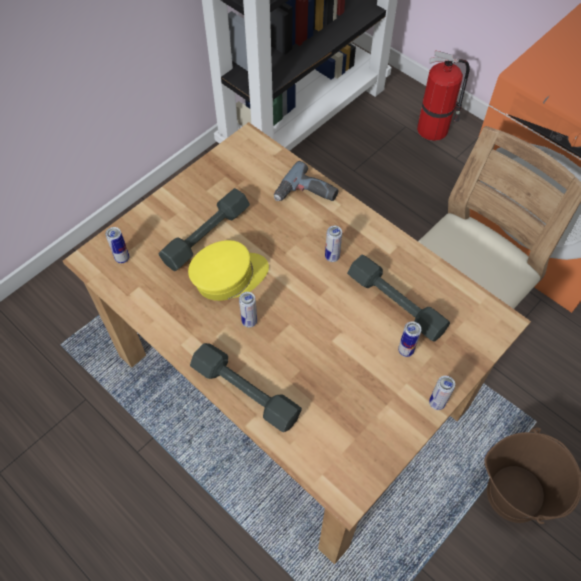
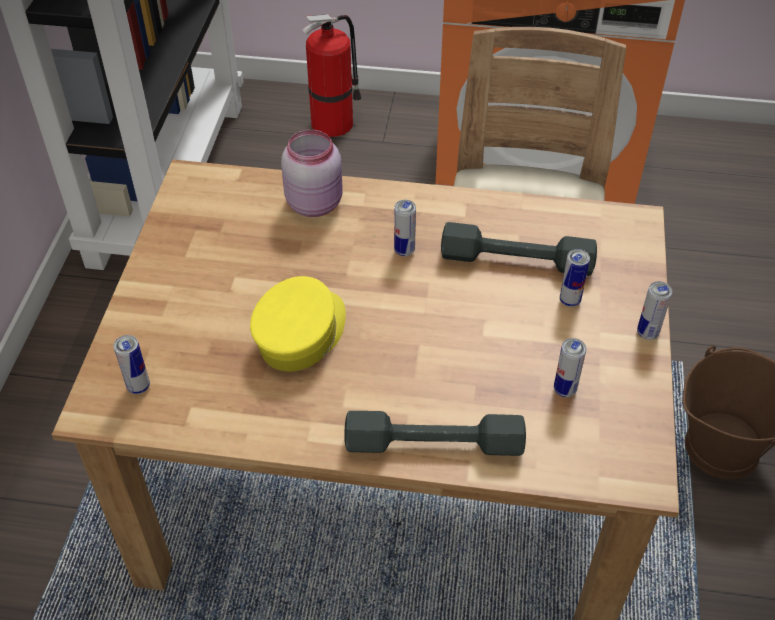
camera: 35 degrees left, 10 degrees down
grey dumbbell [158,188,250,271] -> none
can [239,292,257,328] -> can moved to [554,338,586,397]
power drill [274,161,338,201] -> pink jar [281,130,342,217]

